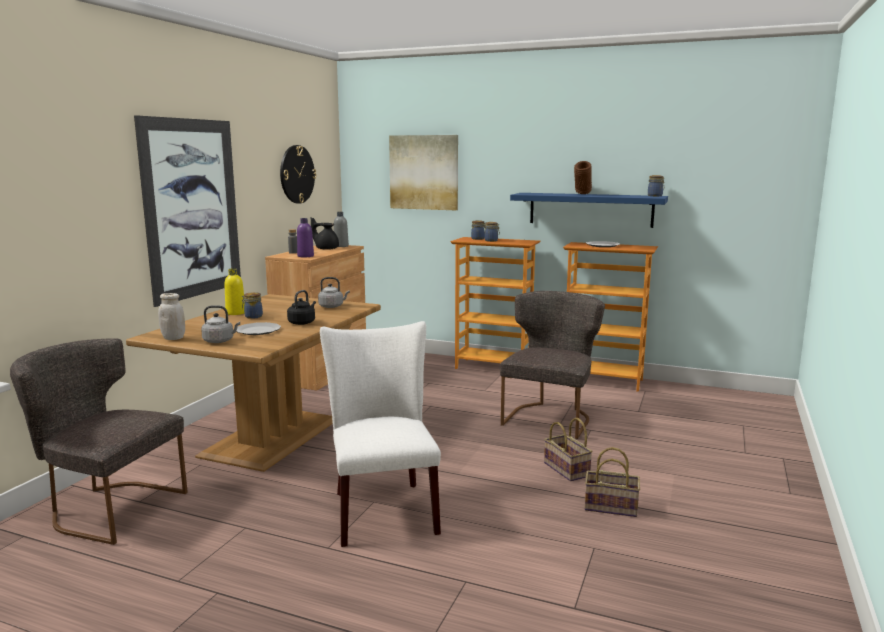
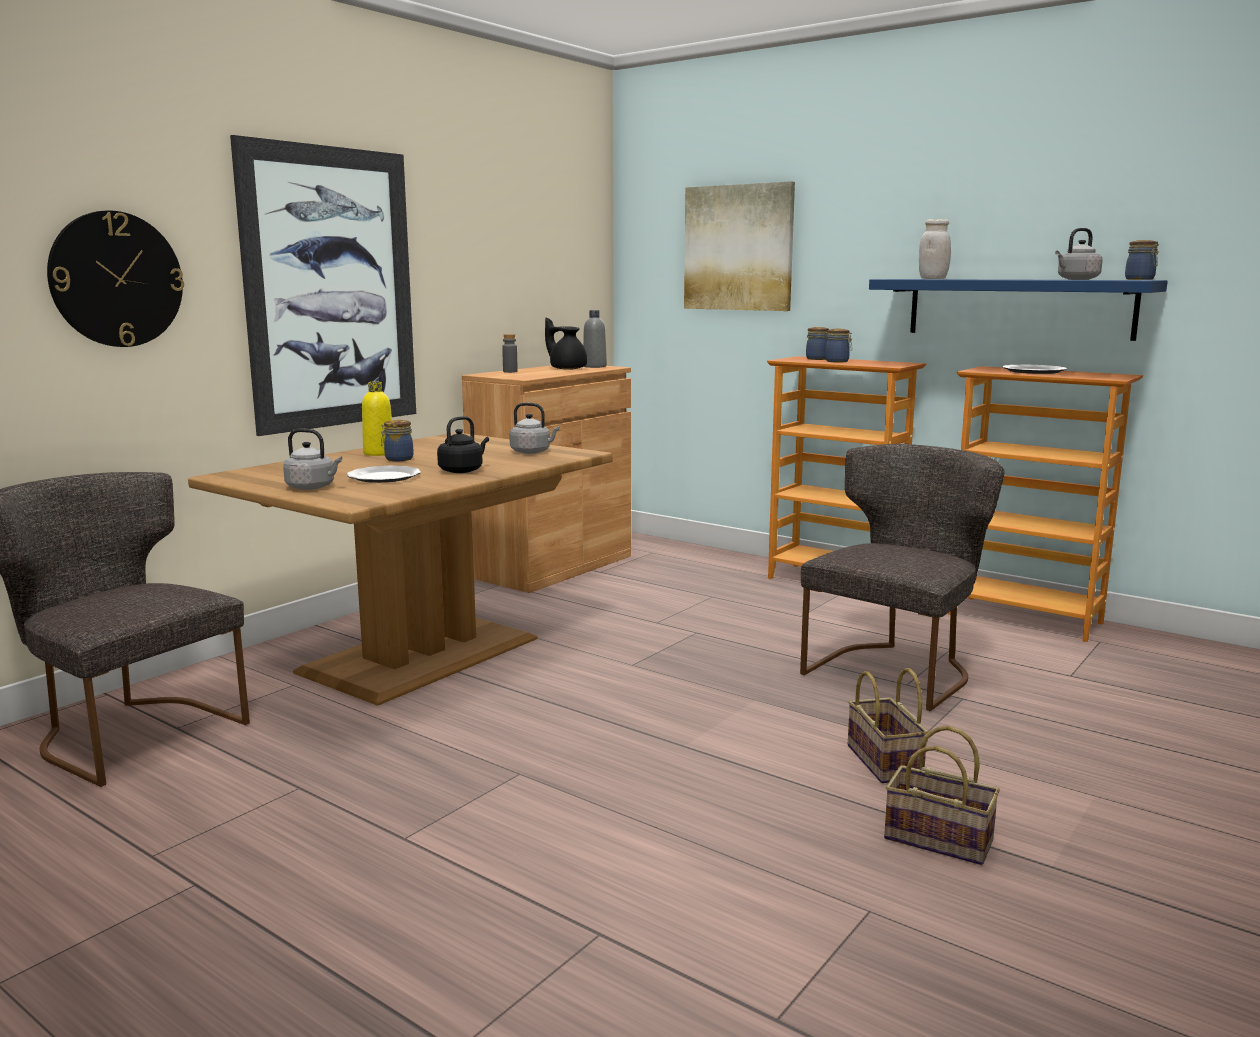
camera: 15 degrees right, 0 degrees up
white jar [158,293,185,340] -> white jar moved to [919,219,951,279]
wall clock [280,145,316,204] -> wall clock moved to [47,210,184,347]
purple bottle [297,218,314,257] -> none
white chair [320,321,441,547] -> none
brown vase [574,161,592,194] -> none
none -> grey kettle [1055,228,1103,280]

